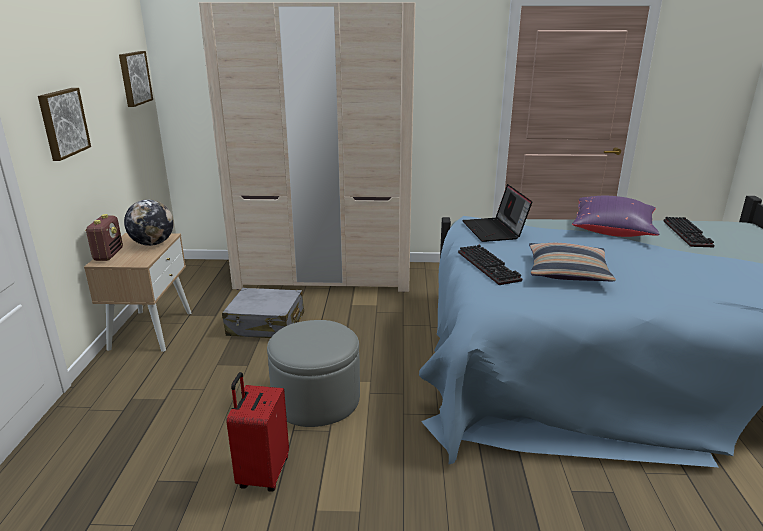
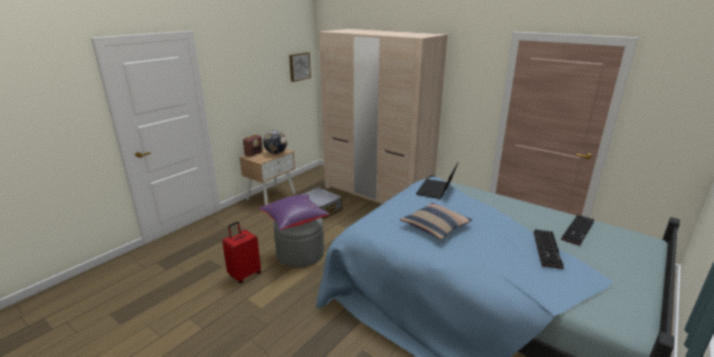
camera: 35 degrees right, 0 degrees up
picture [38,88,91,161] -> none
keyboard [458,245,522,285] -> keyboard moved to [534,229,564,269]
purple pillow [572,196,659,237] -> purple pillow moved to [258,194,330,230]

